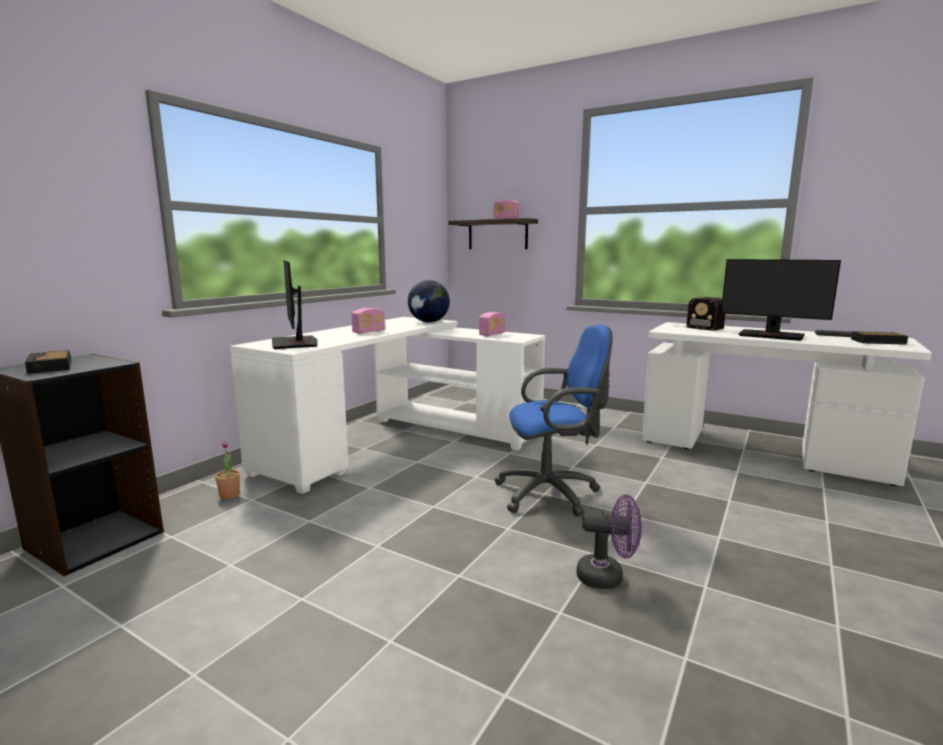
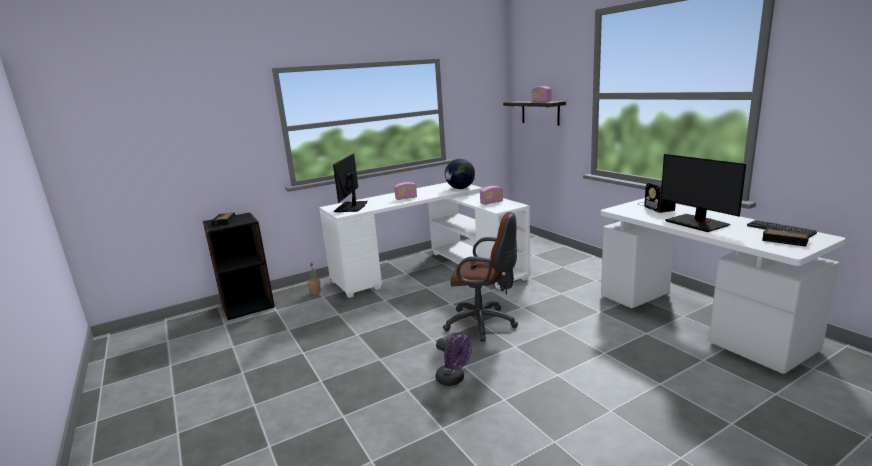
camera: 30 degrees right, 5 degrees up
blue office chair [494,325,613,517] -> brown office chair [443,212,518,342]

